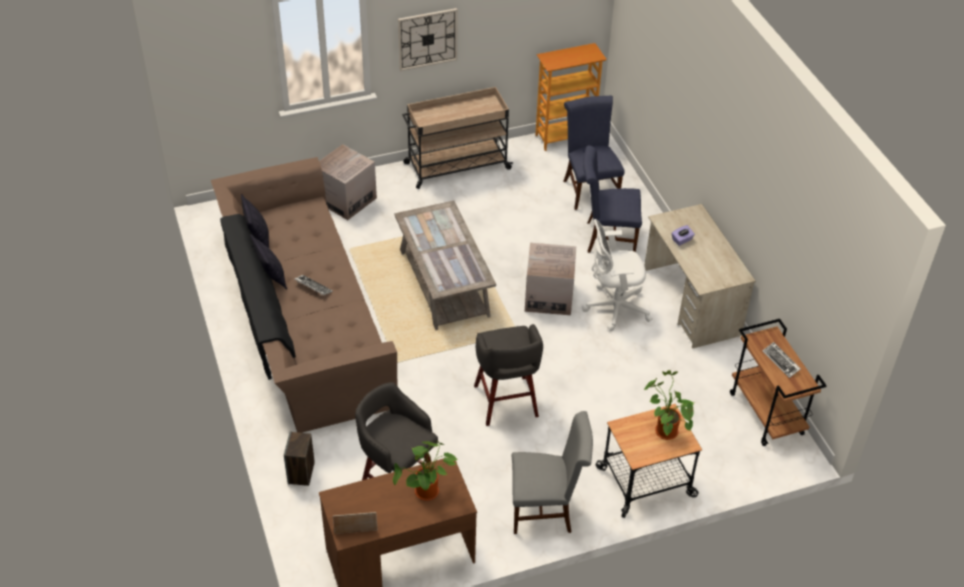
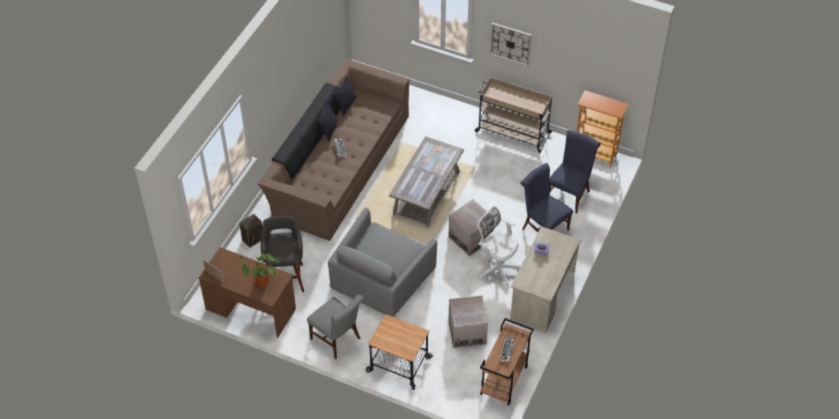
camera: 45 degrees right, 5 degrees up
cardboard box [319,144,377,220] -> cardboard box moved to [448,296,488,348]
grey stool [474,324,543,426] -> grey armchair [328,208,437,317]
potted plant [644,370,694,440] -> none

